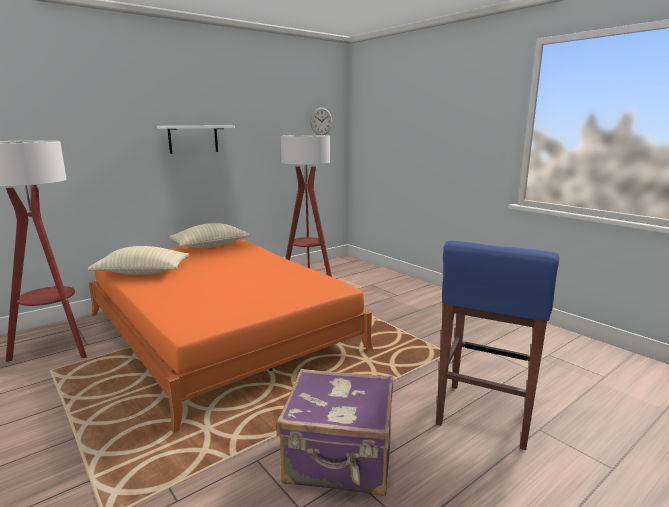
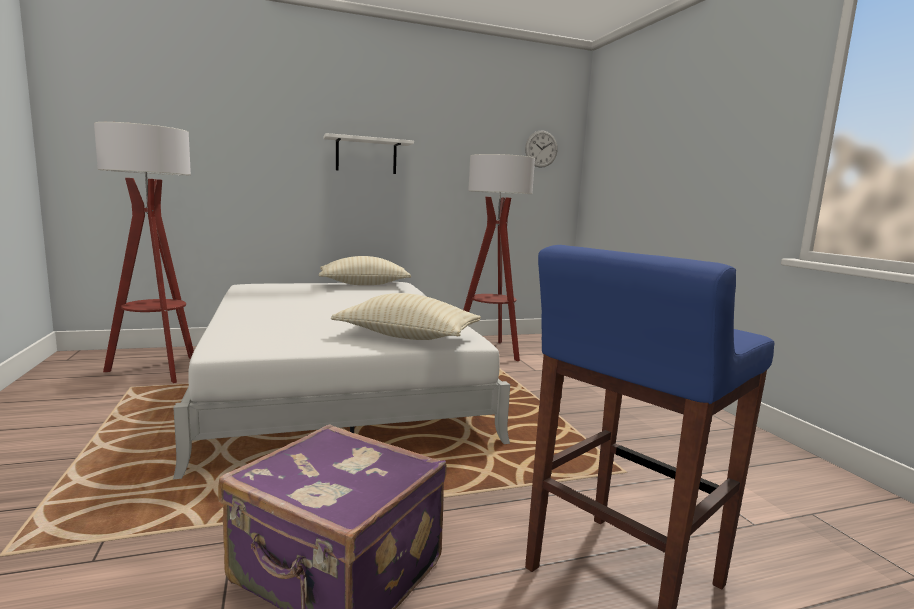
camera: 20 degrees right, 5 degrees down
beige pillow [88,246,189,275] -> beige pillow moved to [331,293,481,340]
orange bed [89,239,373,433] -> white bed [173,282,510,479]

